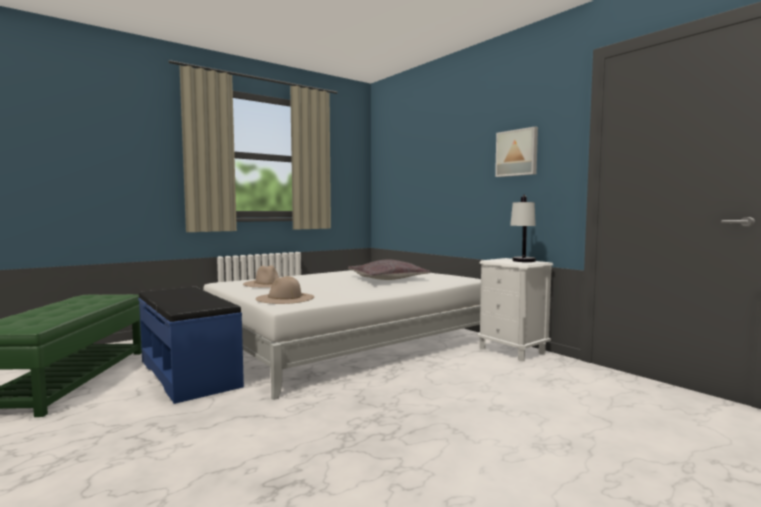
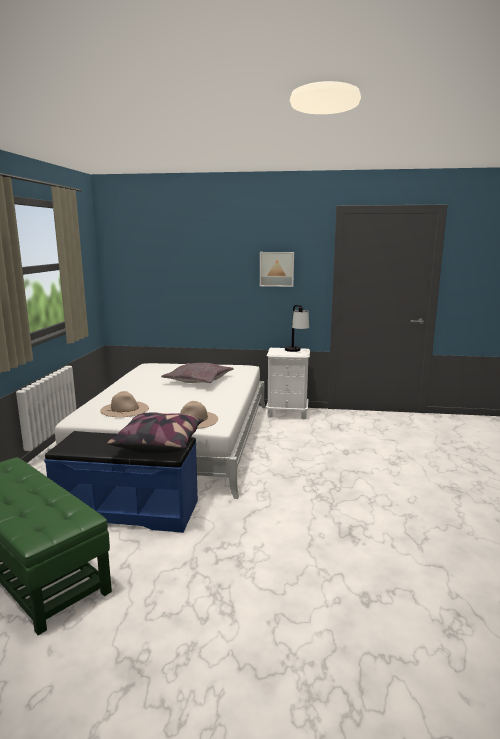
camera: 45 degrees left, 10 degrees up
none -> pillow [107,412,204,453]

